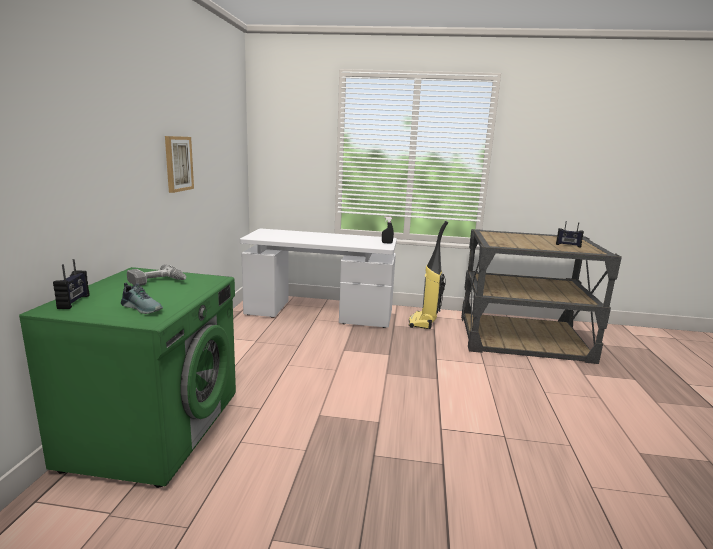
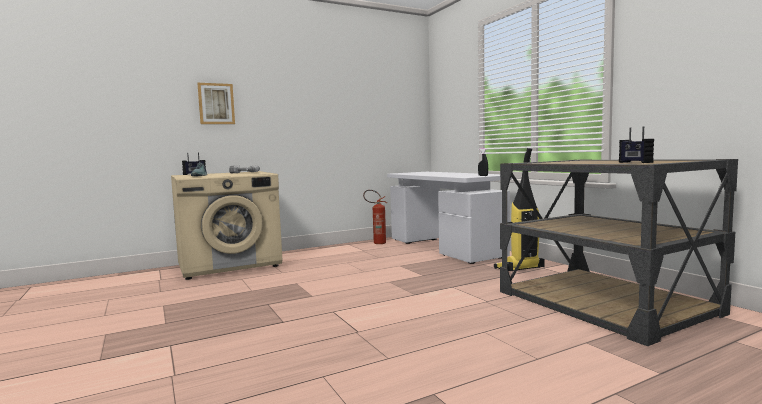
camera: 55 degrees right, 10 degrees down
green washing machine [19,267,236,488] -> beige washing machine [171,171,282,280]
picture [165,136,194,193] -> picture moved to [197,83,235,124]
none -> fire extinguisher [363,190,387,244]

